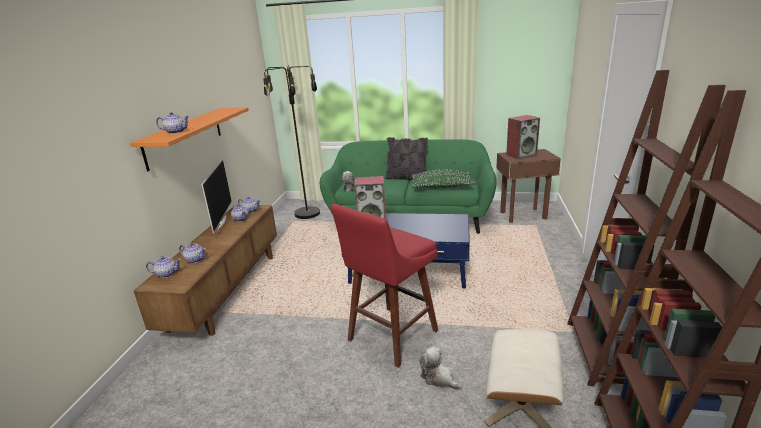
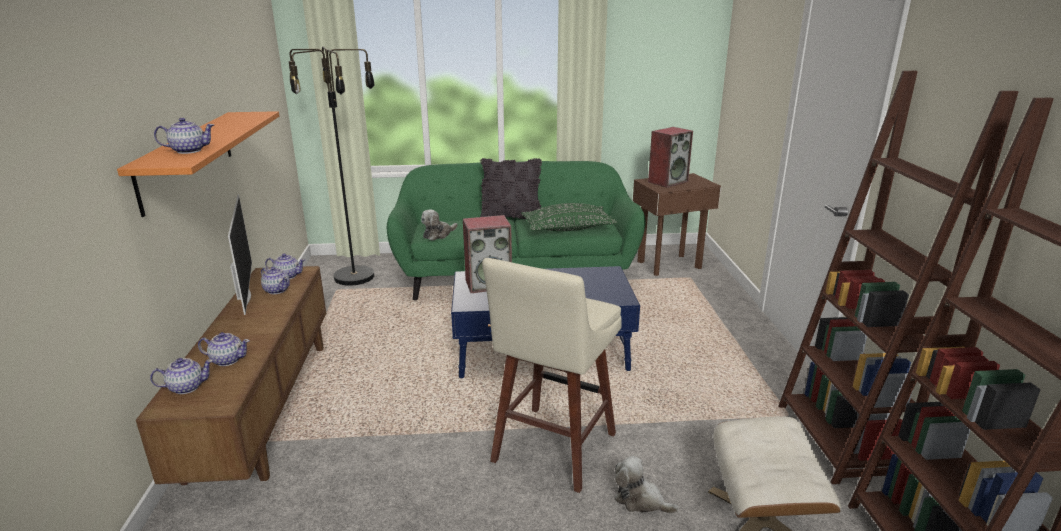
camera: 15 degrees left, 0 degrees up
red stool [331,204,438,367] -> beige stool [482,258,622,493]

